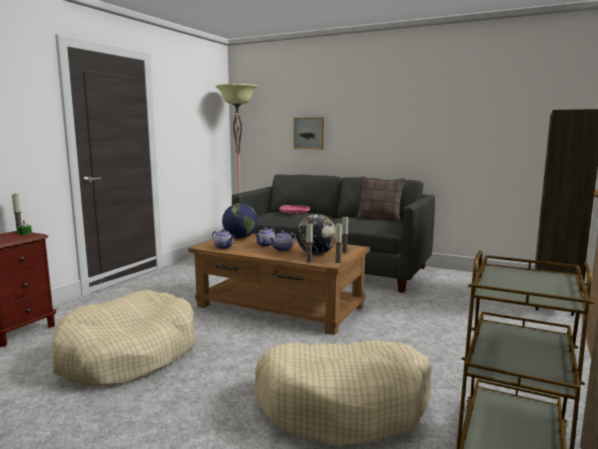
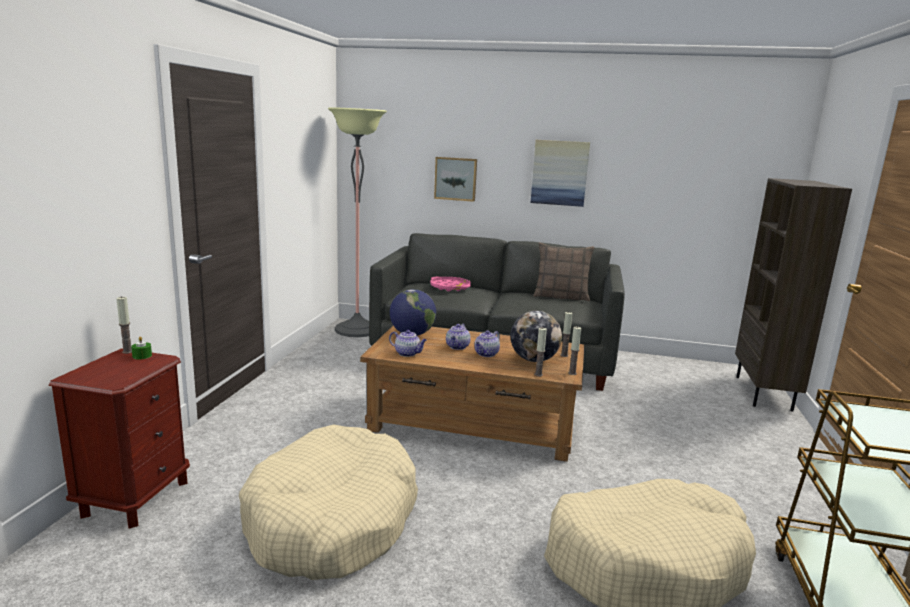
camera: 15 degrees left, 5 degrees up
none -> picture [531,140,590,207]

